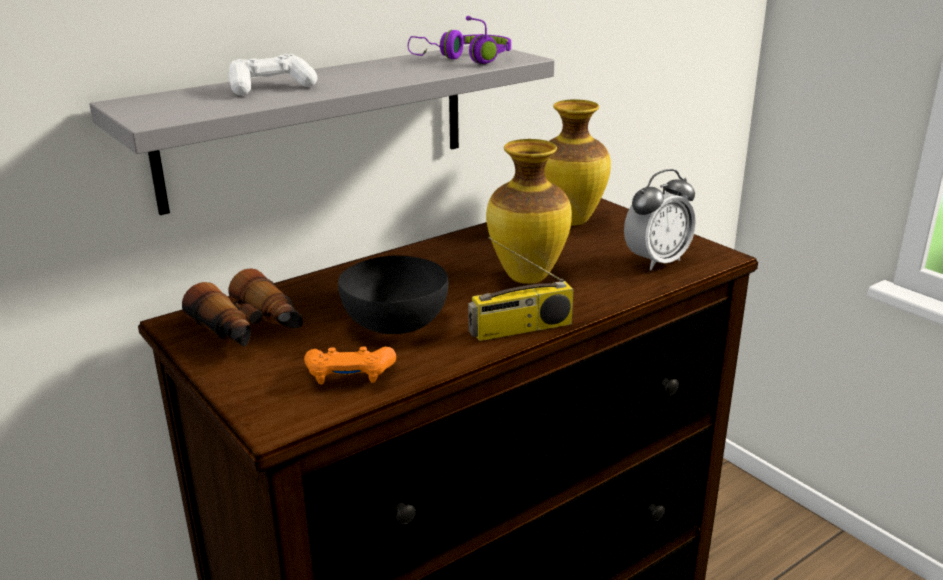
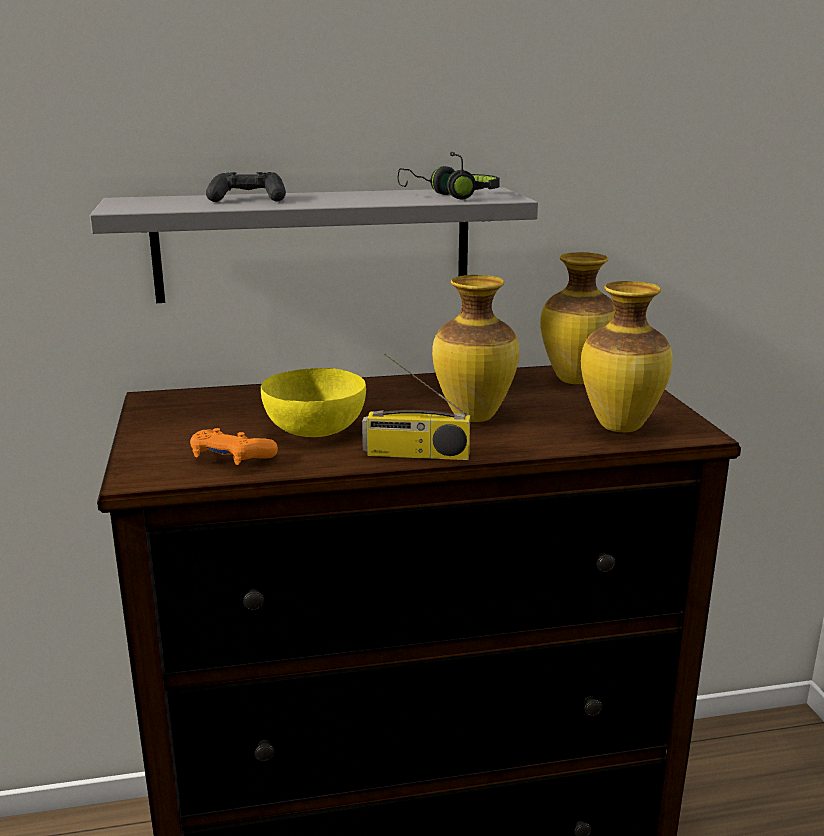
camera: 25 degrees right, 5 degrees down
binoculars [182,268,303,347] -> none
white game controller [229,54,317,96] -> black game controller [206,172,286,202]
black bowl [338,255,448,334] -> yellow bowl [261,368,366,437]
purple headphones [408,16,511,64] -> black headphones [398,152,500,199]
alarm clock [624,169,696,270] -> vase [581,281,673,432]

